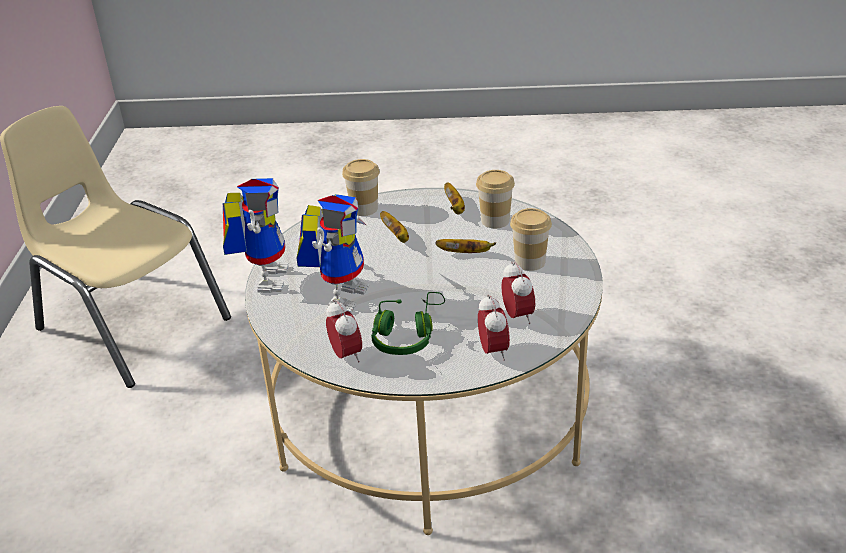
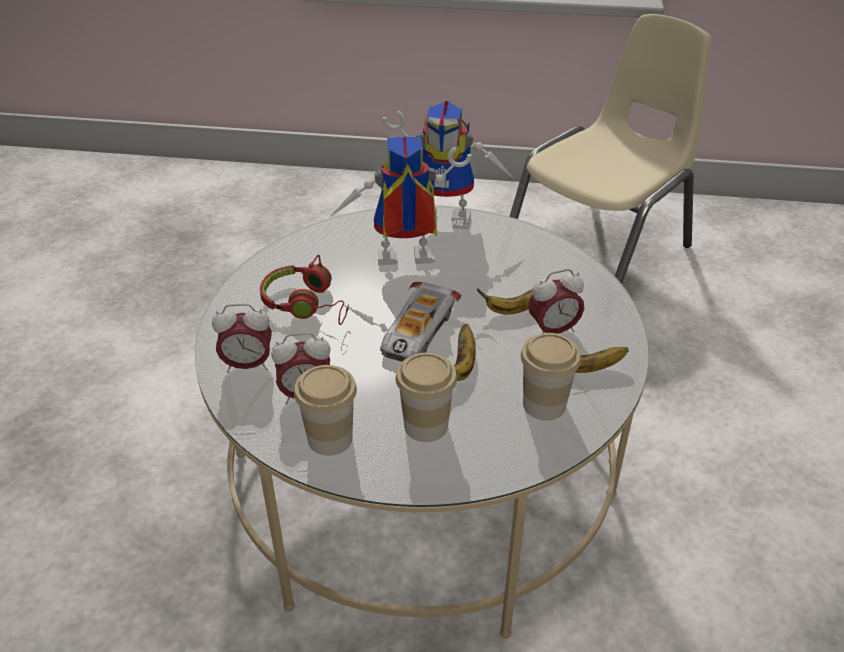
camera: 95 degrees right, 5 degrees up
toy robot [297,194,369,313] -> toy robot turned 150 degrees clockwise [329,136,472,265]
alarm clock [326,300,362,363] -> alarm clock moved to [528,269,584,334]
cup [342,159,380,216] -> cup moved to [294,365,357,456]
green headphones [371,292,445,355] -> red headphones [260,255,349,325]
none -> toy car [380,282,462,362]

